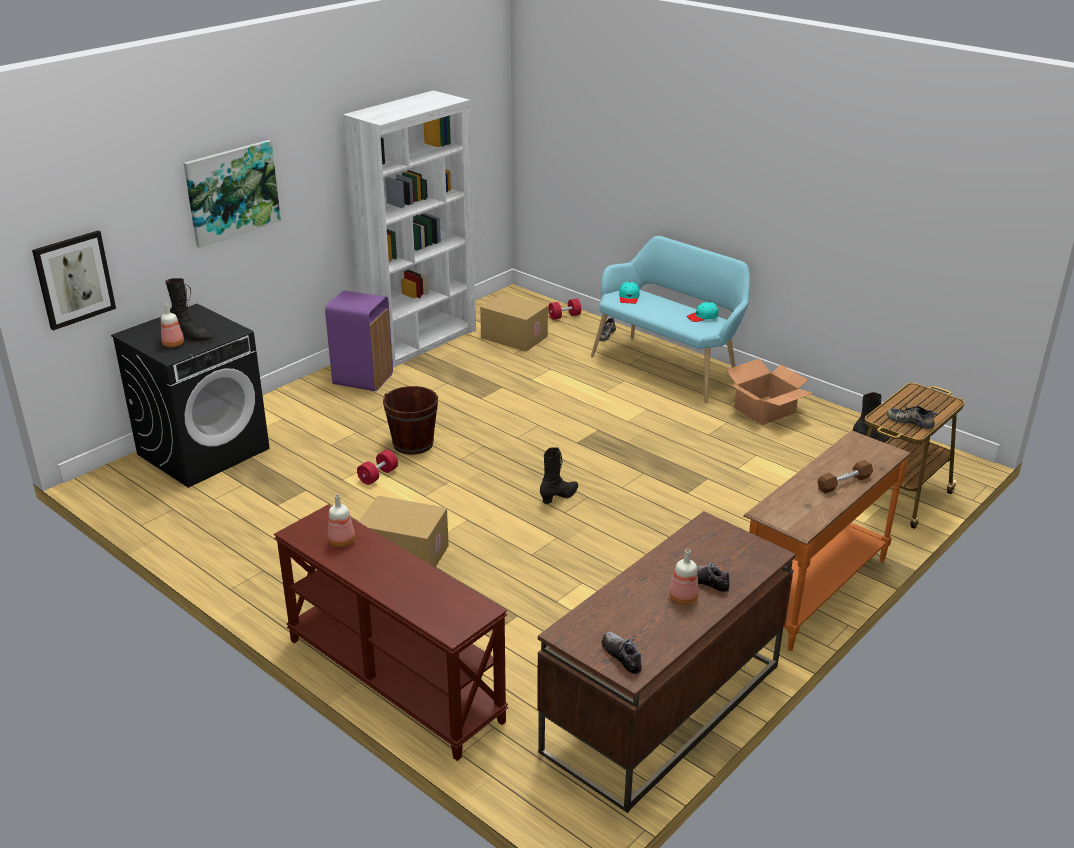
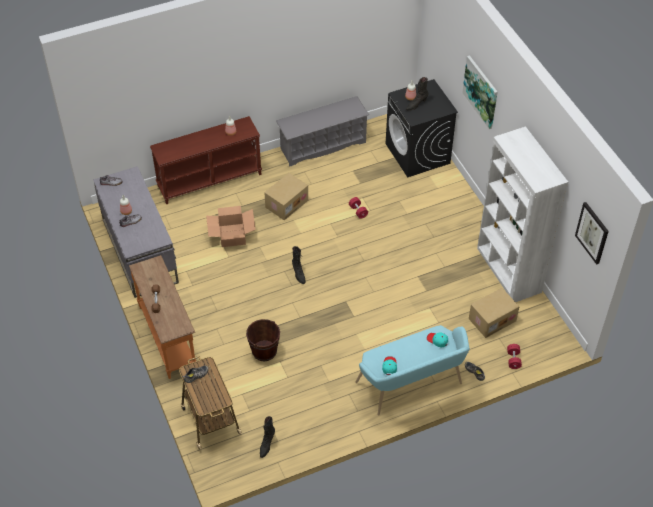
camera: 115 degrees right, 20 degrees up
picture [32,231,116,331] -> picture moved to [575,202,609,265]
purple trash can [325,290,393,391] -> none
brown bucket [383,386,438,455] -> brown bucket moved to [246,319,280,361]
brown desk [537,511,796,813] -> grey desk [93,166,179,298]
cardboard box [726,358,813,425] -> cardboard box moved to [206,206,256,247]
none -> grey shoe rack [276,96,369,167]

